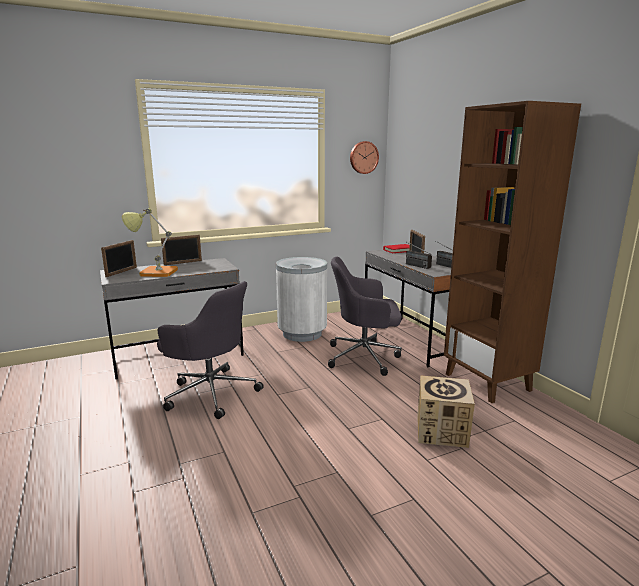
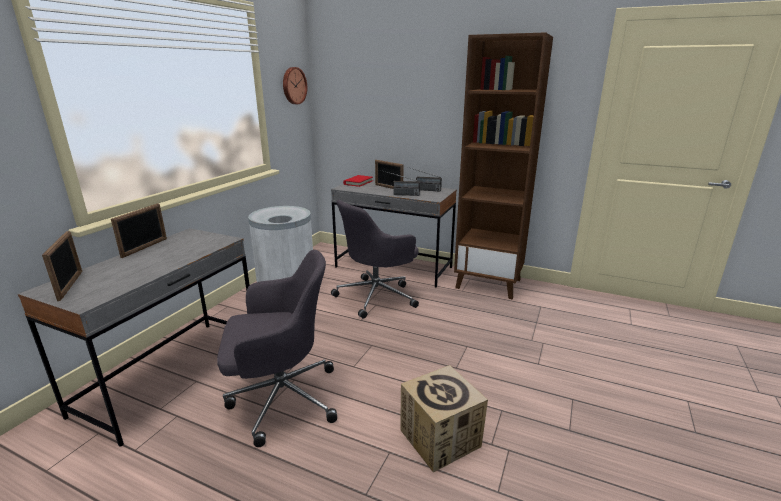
camera: 40 degrees left, 5 degrees up
table lamp [122,208,178,277] -> none
cardboard box [417,375,475,448] -> cardboard box moved to [400,365,488,473]

